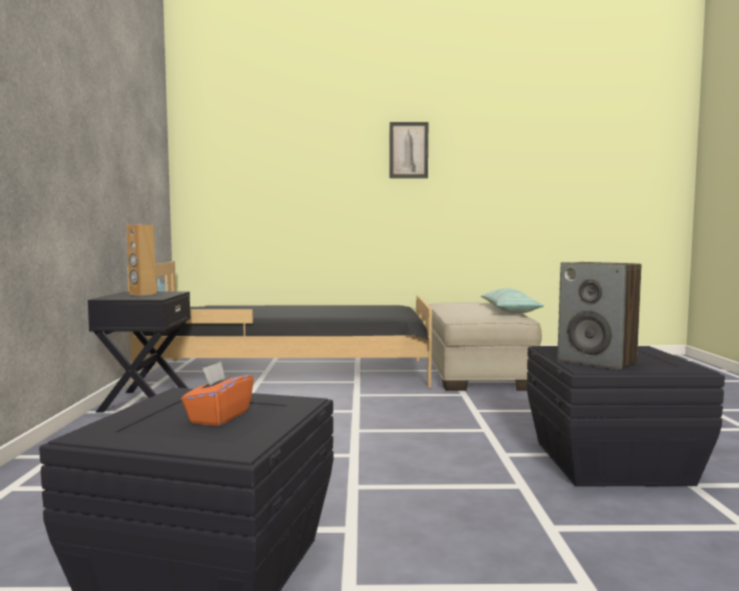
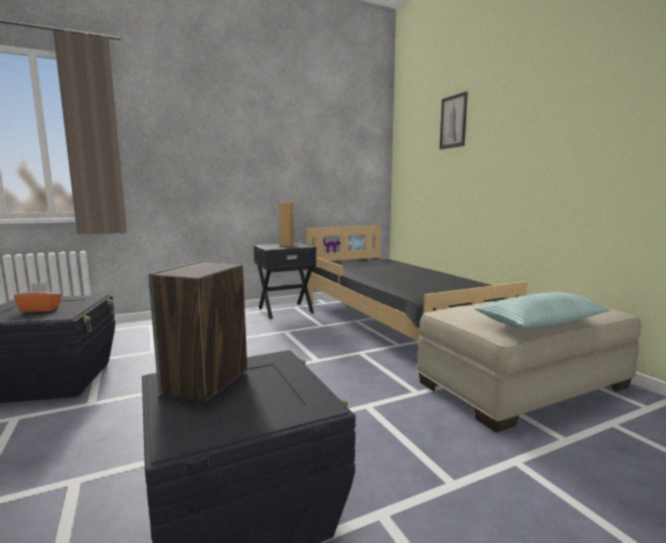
camera: 65 degrees right, 5 degrees up
picture [389,122,428,178] -> picture moved to [439,91,468,149]

